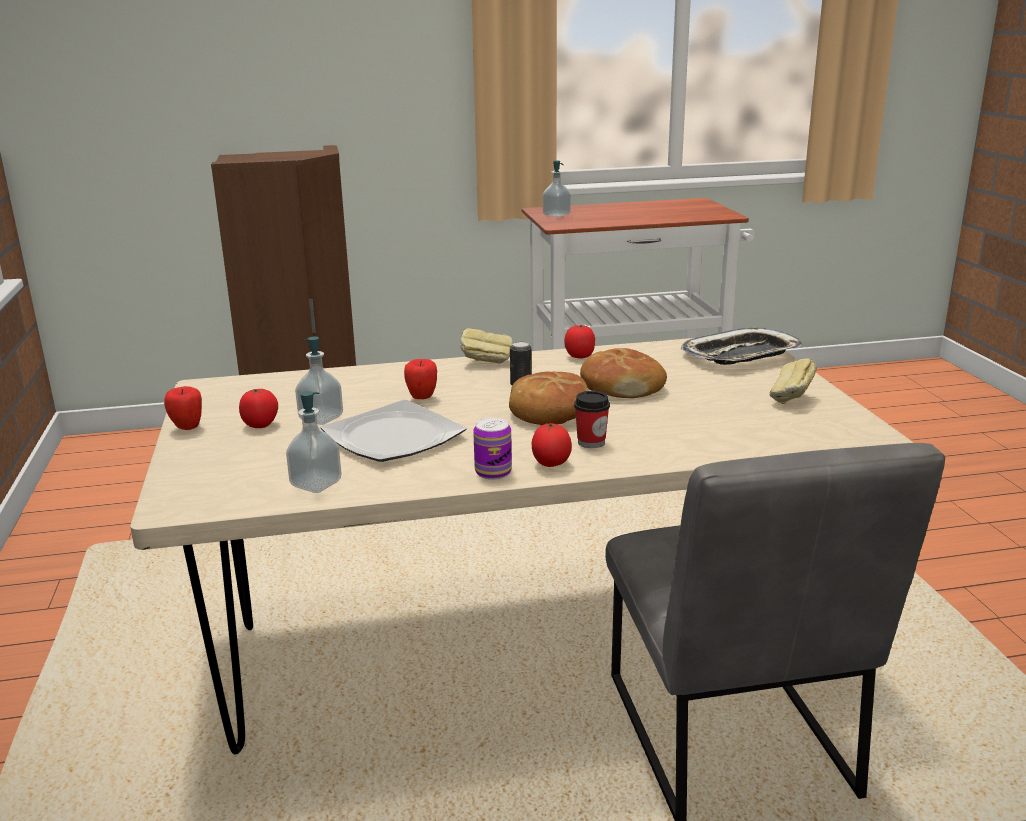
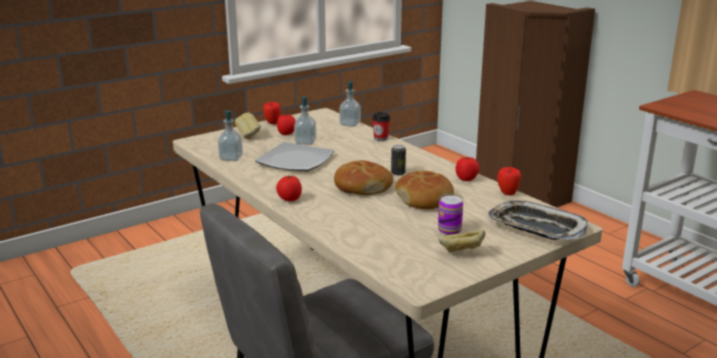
camera: 65 degrees right, 0 degrees up
apple [404,359,437,399] -> apple moved to [497,167,521,195]
bread [460,328,513,364] -> bread moved to [235,112,261,139]
can [473,418,512,480] -> can moved to [438,195,463,235]
soap dispenser [543,160,571,217] -> soap dispenser moved to [339,81,361,127]
cup [574,391,610,448] -> cup moved to [372,112,390,141]

